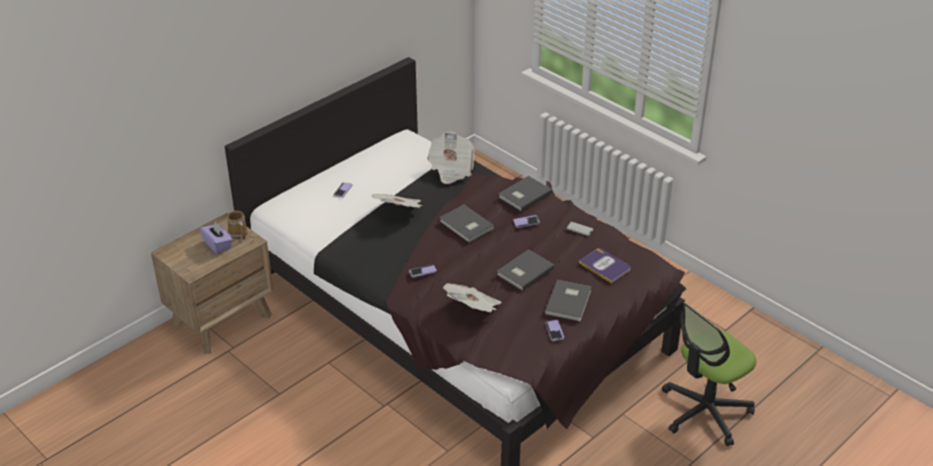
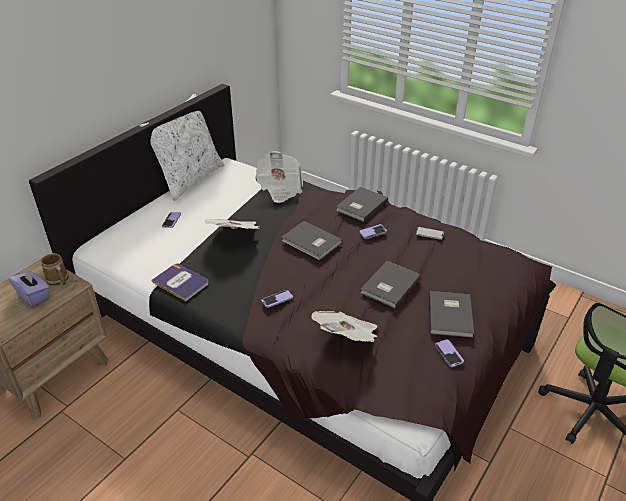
camera: 10 degrees left, 0 degrees up
book [579,248,631,283] -> book moved to [152,263,209,301]
none -> white pillow [140,94,224,201]

